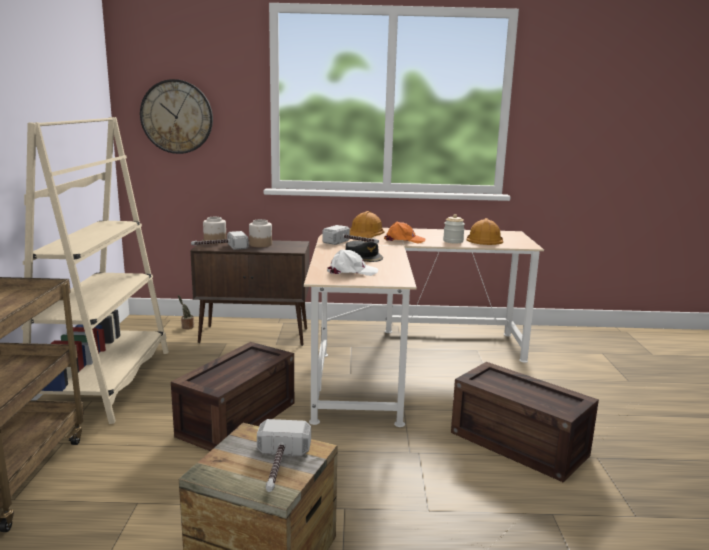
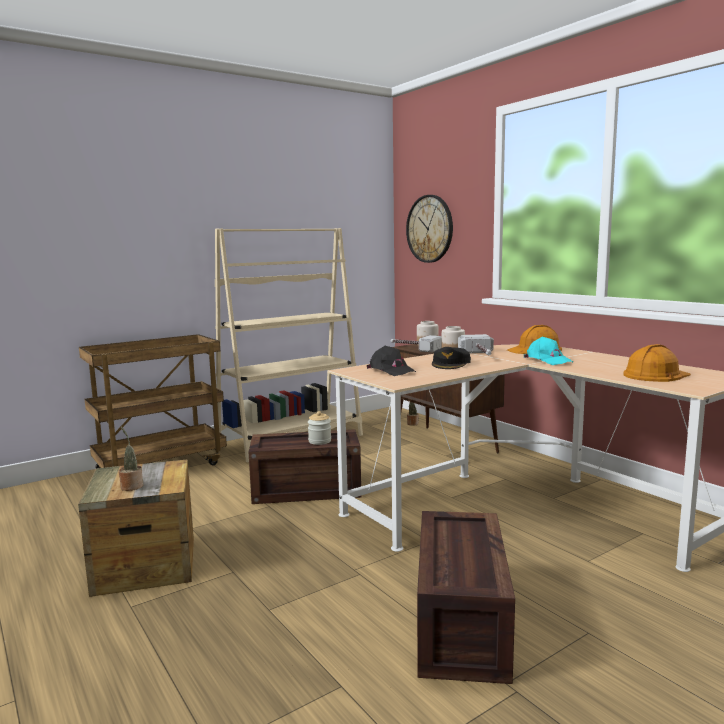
camera: 55 degrees right, 5 degrees down
hammer [257,419,311,492] -> potted plant [119,427,144,491]
white cap [327,249,379,276] -> black cap [367,346,416,376]
orange cap [384,222,426,244] -> turquoise cap [524,337,573,365]
jar [443,214,465,244] -> jar moved to [308,411,331,445]

